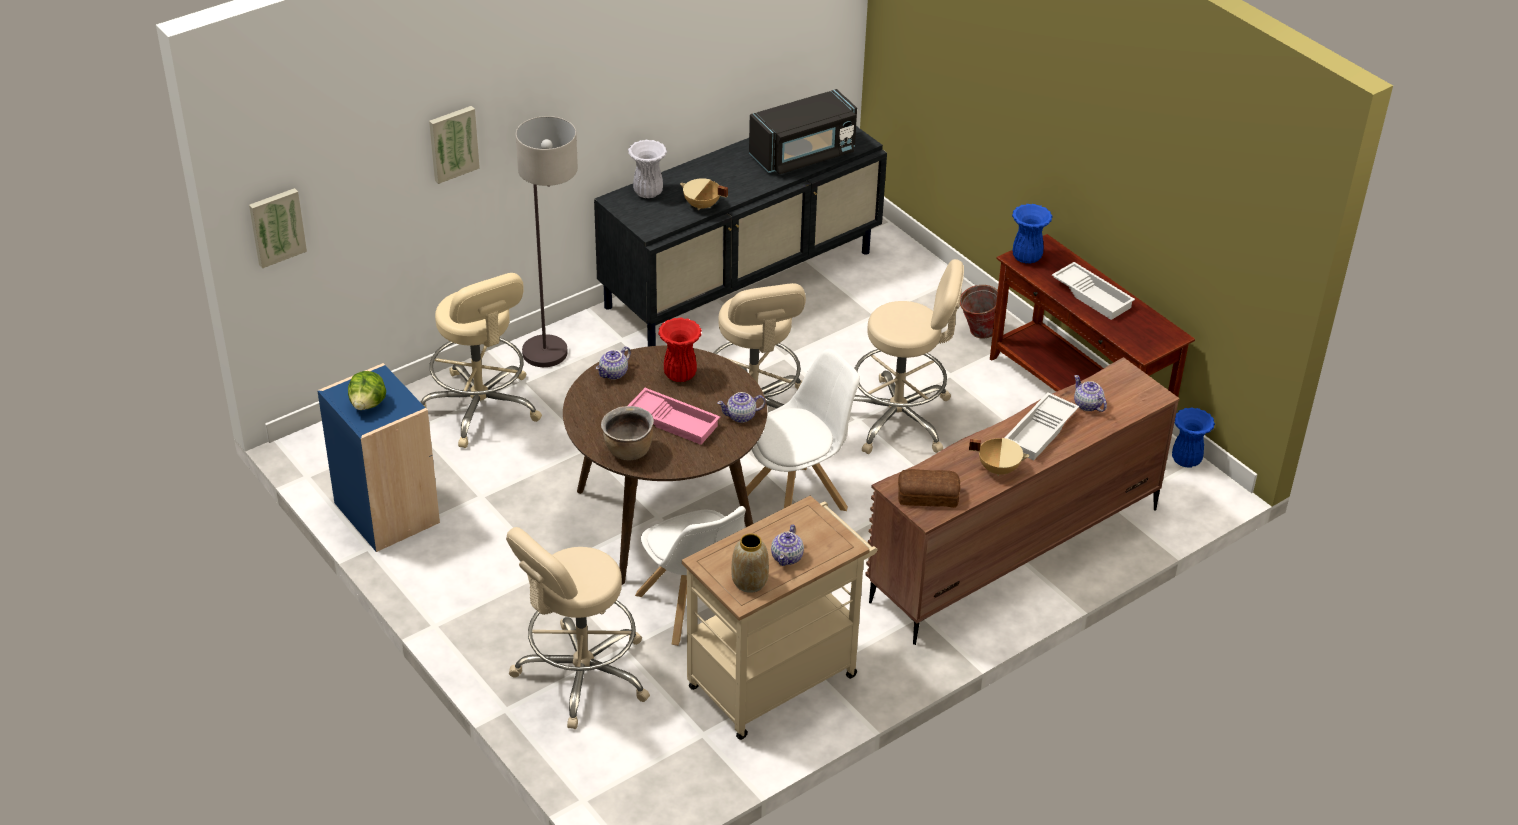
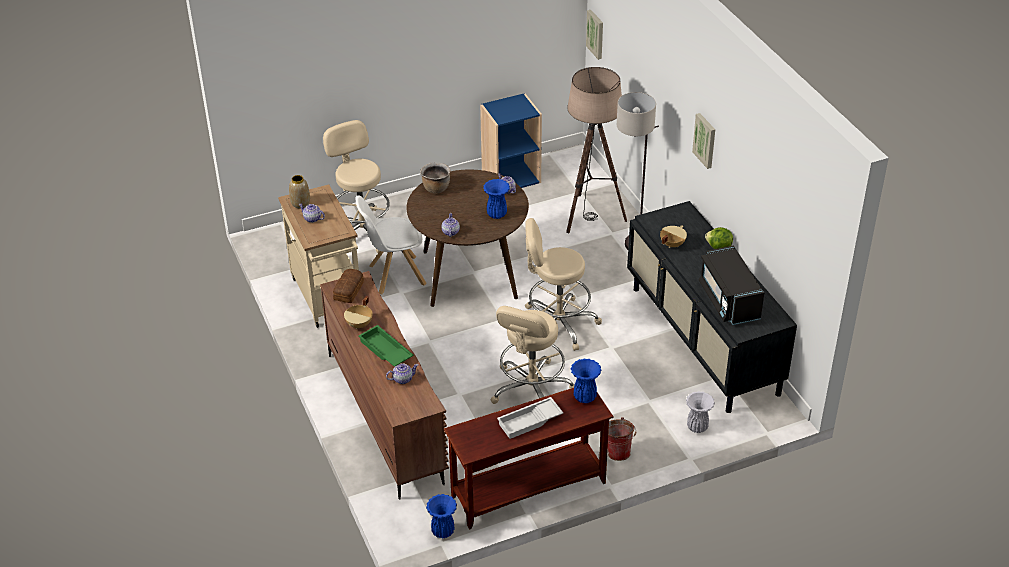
camera: 105 degrees right, 0 degrees up
lettuce [348,371,386,410] -> lettuce moved to [705,227,733,249]
beige stool [421,273,542,448] -> floor lamp [566,67,627,234]
picture [429,106,480,184] -> picture moved to [692,113,715,169]
white vase [628,140,667,198] -> white vase moved to [686,391,715,433]
pink tray [628,388,720,445] -> none
red vase [658,317,702,382] -> blue vase [483,179,510,219]
white chair [746,349,860,511] -> none
white tray [1005,392,1079,460] -> green tray [359,325,414,367]

